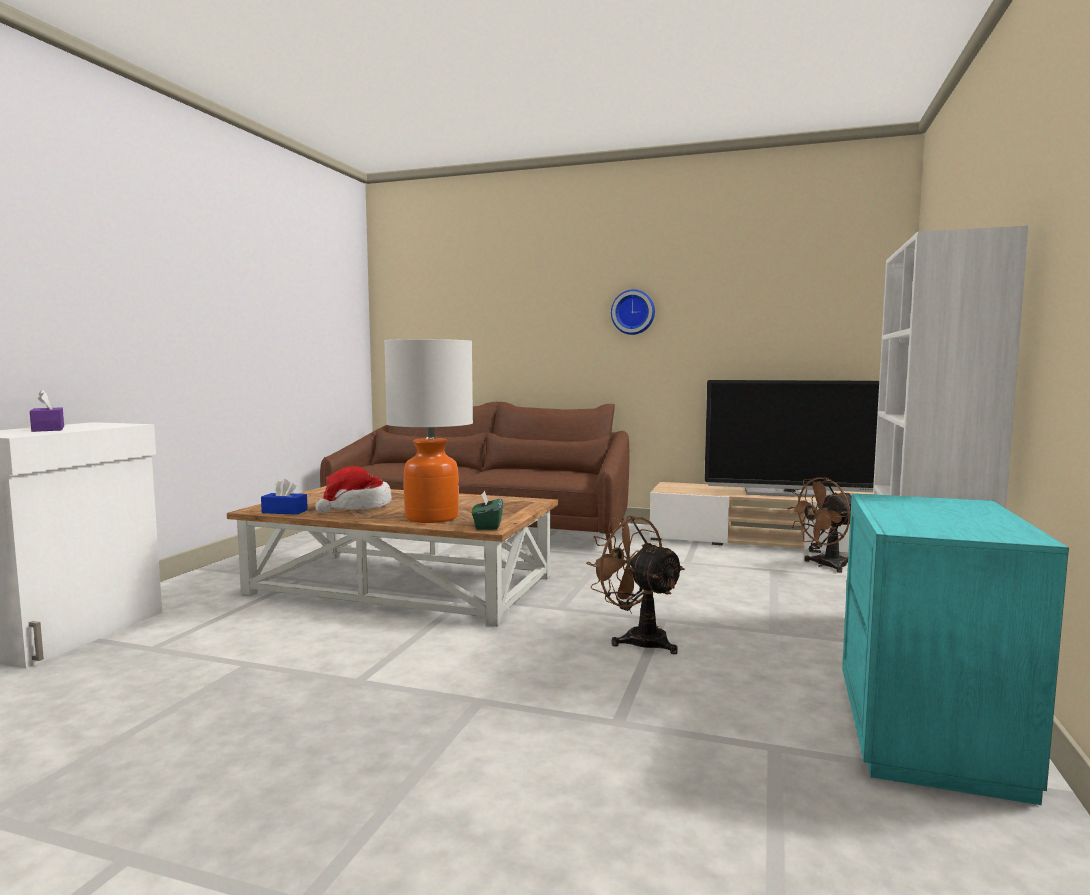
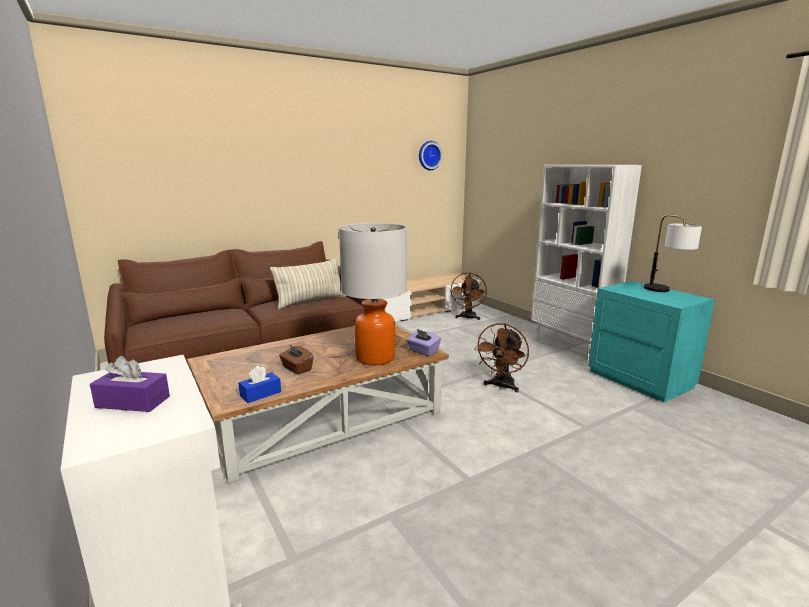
camera: 50 degrees left, 10 degrees up
hat [315,466,391,513] -> brown tissue box [279,344,314,374]
green tissue box [472,491,503,530] -> purple tissue box [407,329,441,356]
brown fan [586,516,685,654] -> brown fan turned 60 degrees counterclockwise [474,323,529,392]
wall clock [611,289,655,335] -> wall clock moved to [419,141,443,170]
television [704,380,879,498] -> none
none -> pillow [270,258,346,310]
none -> table lamp [644,215,702,292]

